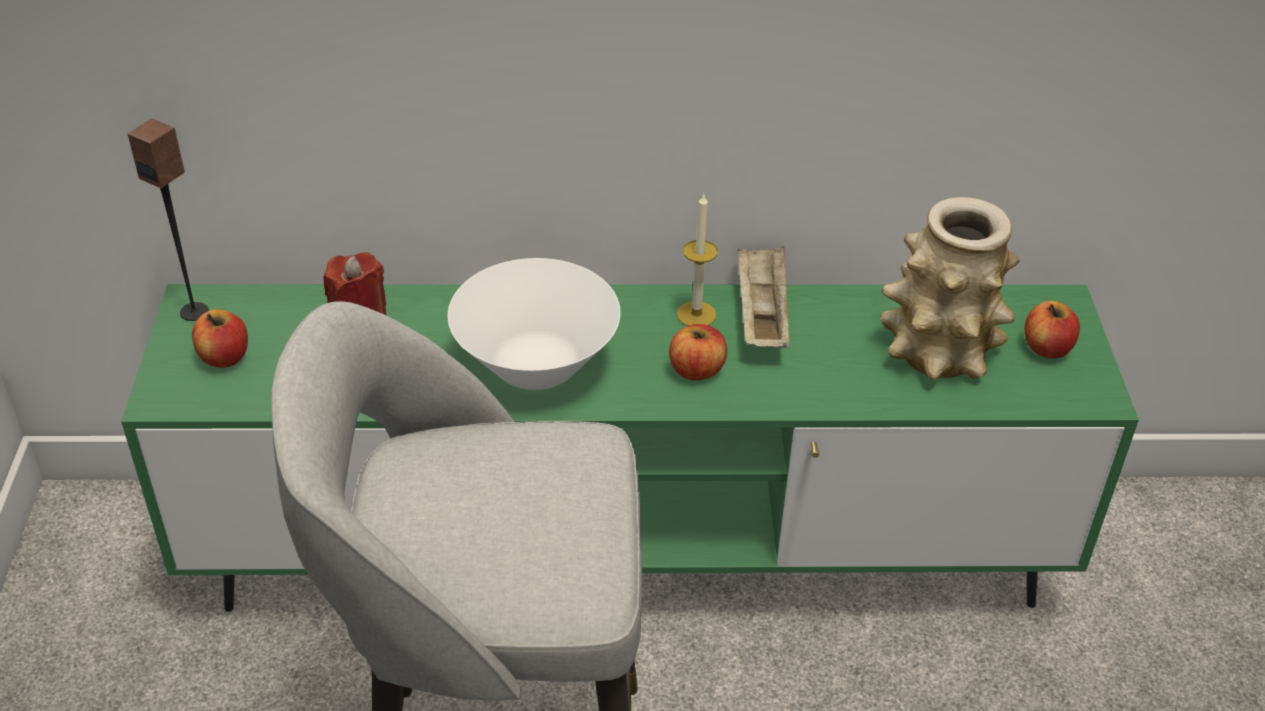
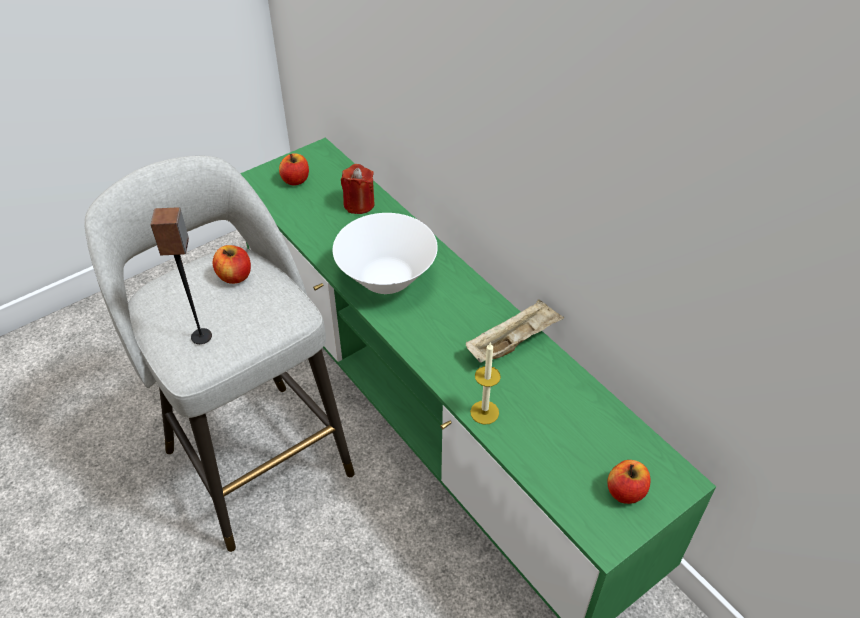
camera: 55 degrees right, 5 degrees up
speaker [128,118,209,321] -> speaker moved to [150,207,212,344]
apple [669,324,727,380] -> apple moved to [213,245,251,284]
candle [677,194,718,326] -> candle moved to [470,342,501,424]
vase [880,197,1020,380] -> none

